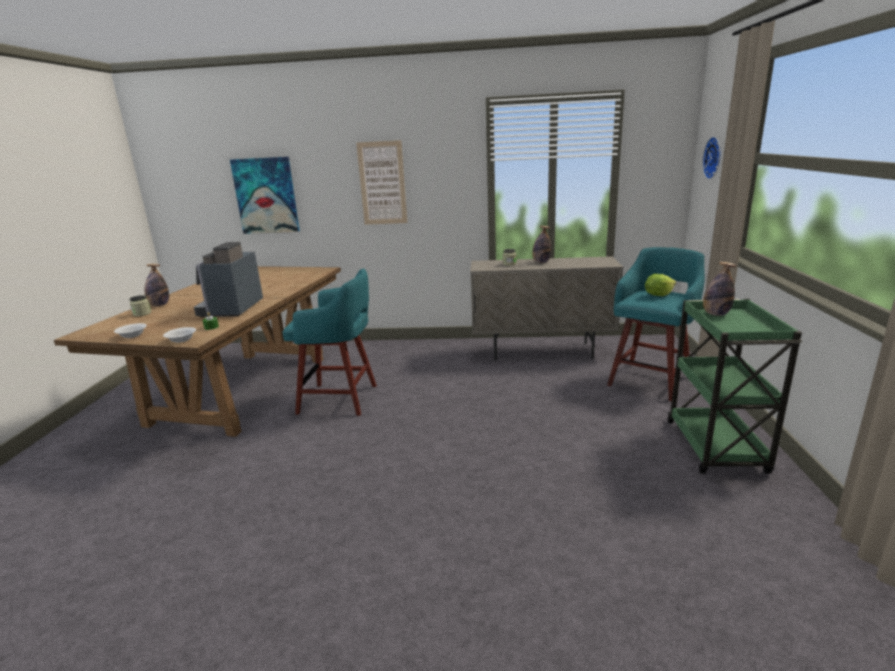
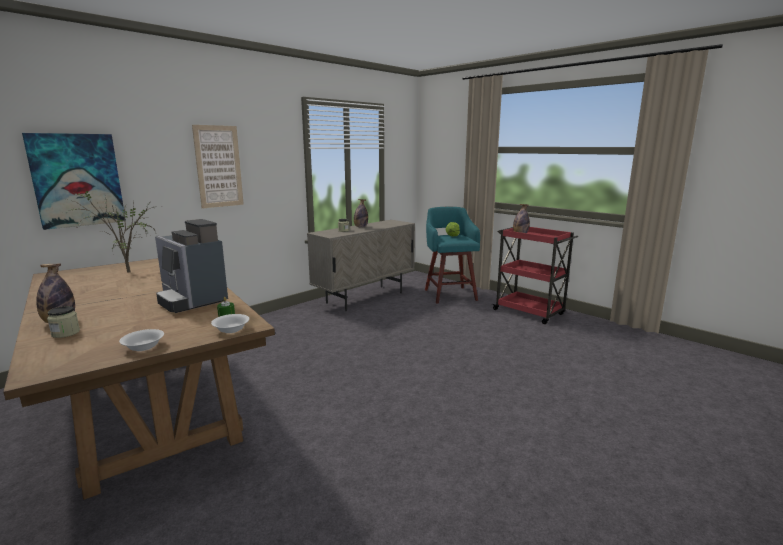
camera: 50 degrees left, 5 degrees down
turquoise stool [283,268,377,416] -> none
green cart [667,299,802,474] -> red cart [492,227,578,324]
wall clock [702,137,720,179] -> none
none -> potted plant [62,191,155,273]

